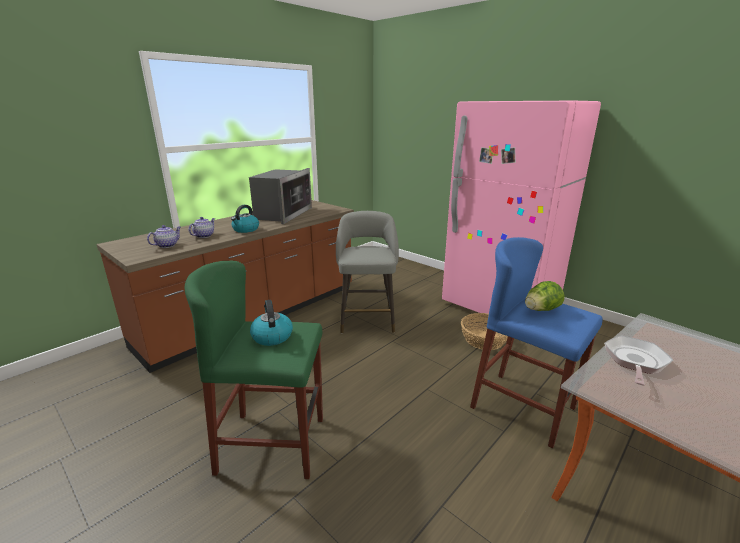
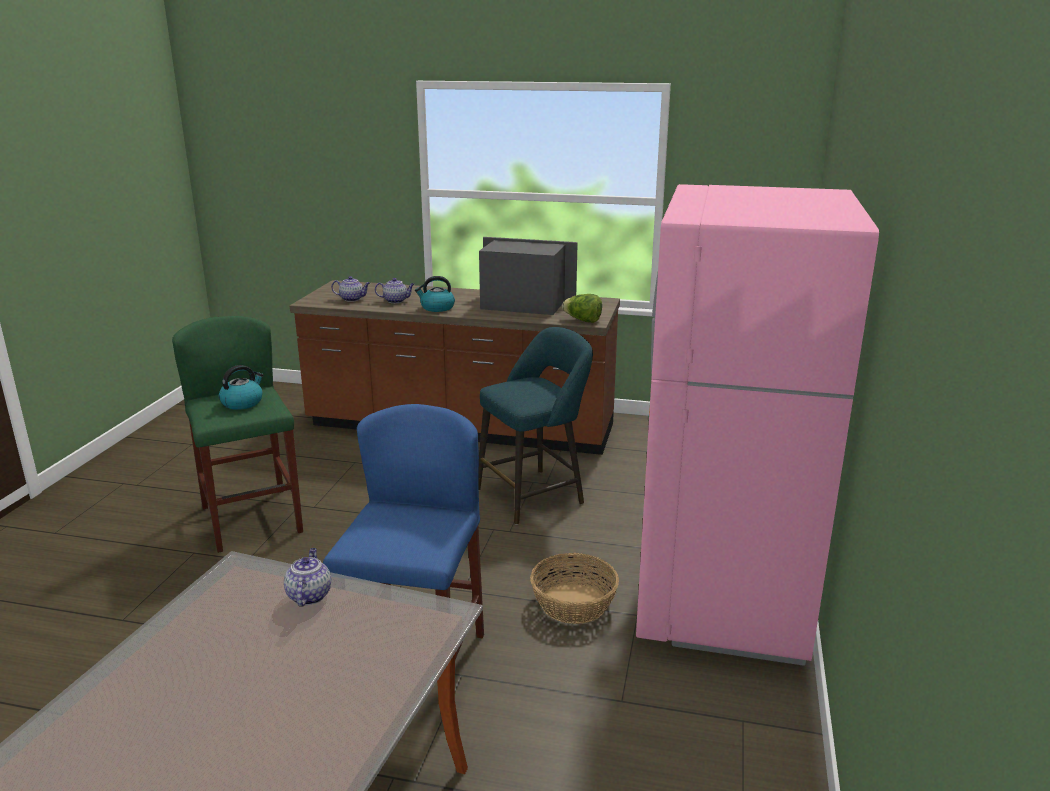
camera: 60 degrees right, 0 degrees up
microwave [249,168,312,224] -> microwave turned 150 degrees counterclockwise [479,237,578,315]
grey stool [336,211,399,334] -> turquoise stool [478,327,593,525]
lettuce [525,281,565,311] -> lettuce moved to [562,294,602,323]
frying pan [604,335,673,386] -> teapot [284,548,331,607]

